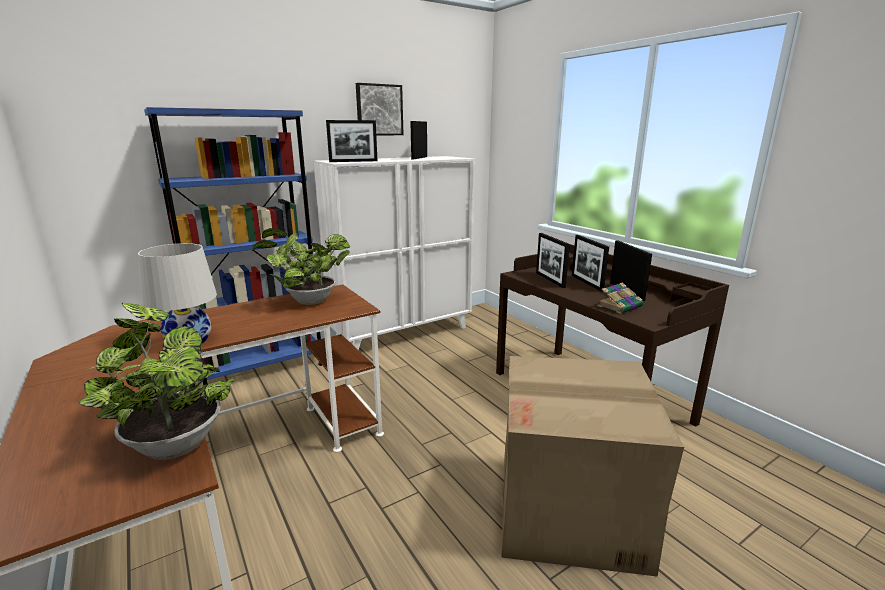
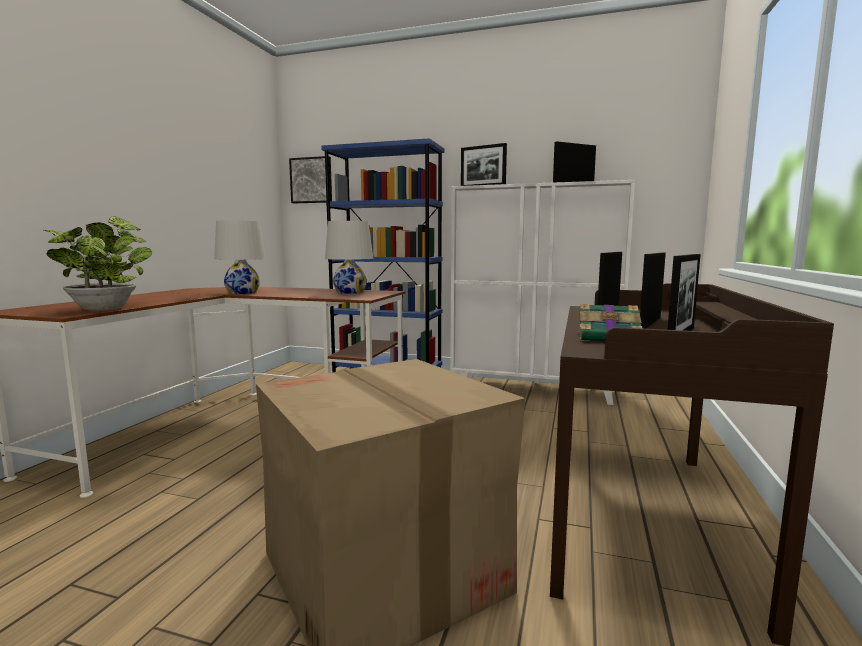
camera: 50 degrees right, 10 degrees down
potted plant [252,228,350,305] -> white table lamp [325,221,373,294]
picture [356,83,404,135] -> picture moved to [289,156,332,203]

